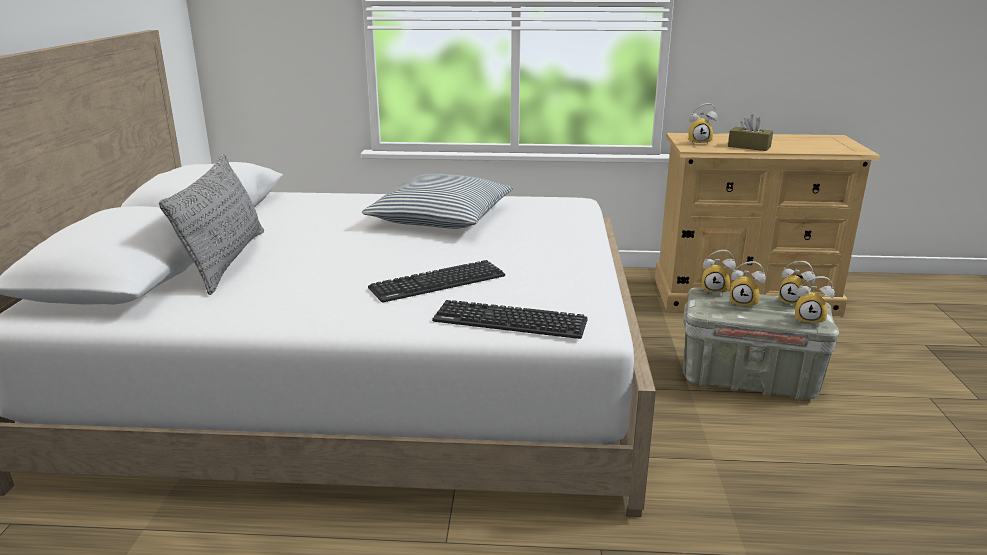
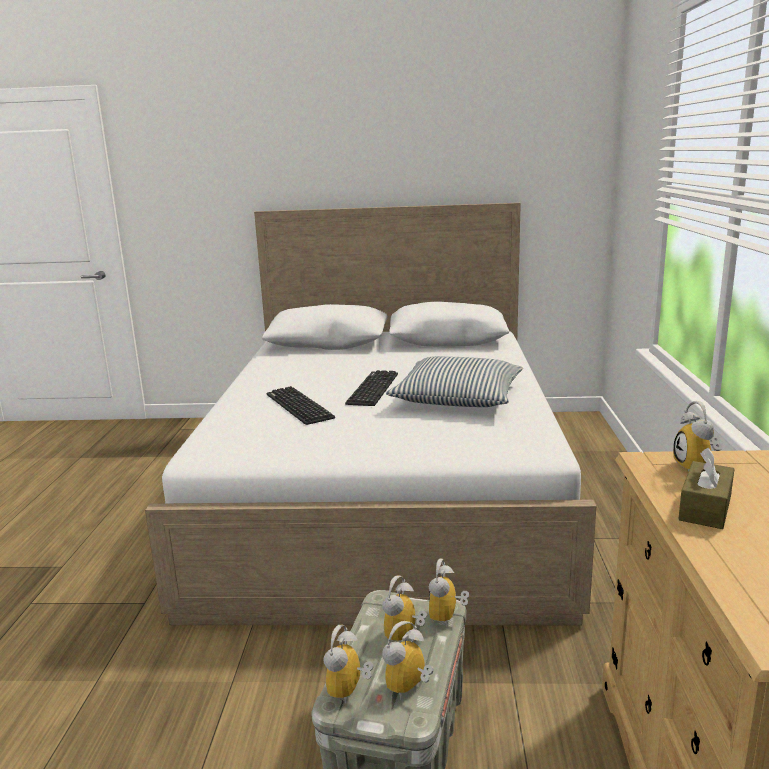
camera: 90 degrees right, 5 degrees down
grey pillow [159,154,264,295] -> none
keyboard [432,300,588,339] -> keyboard moved to [345,370,398,406]

